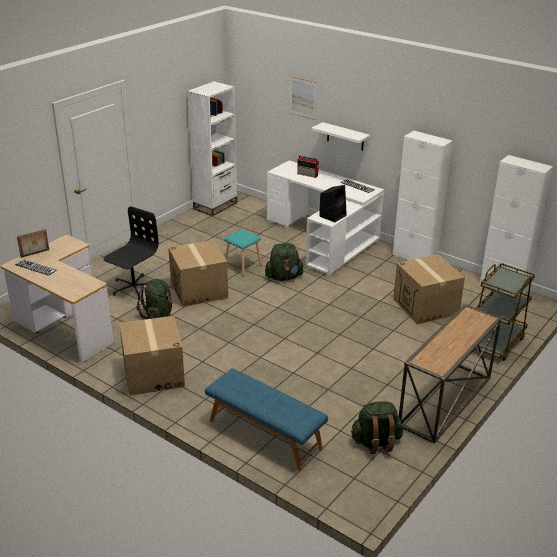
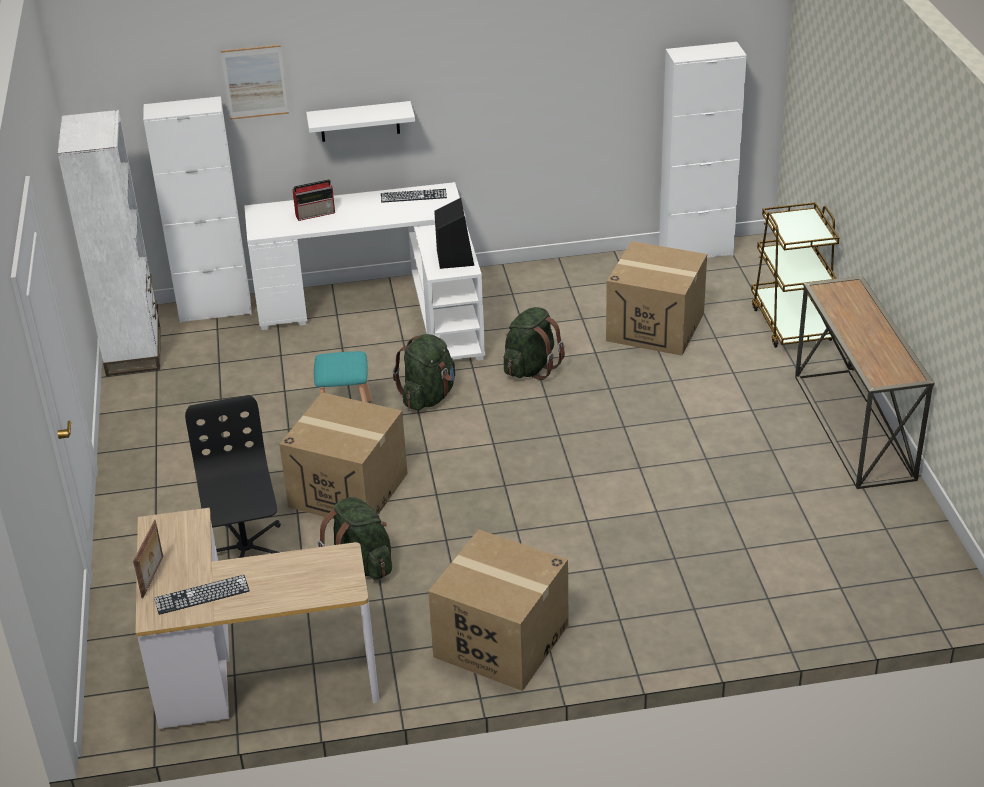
camera: 45 degrees left, 5 degrees up
blue bench [205,369,328,471] -> none
green backpack [351,401,403,454] -> green backpack moved to [504,307,565,380]
white cabinet [393,131,453,260] -> white cabinet moved to [143,96,252,323]

